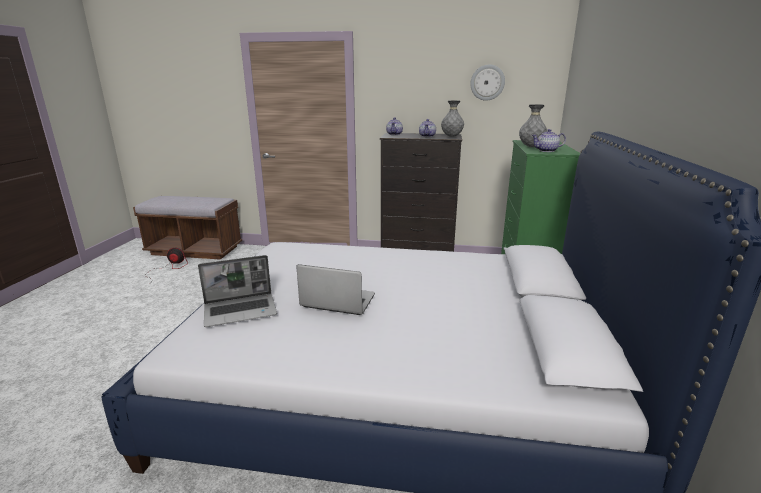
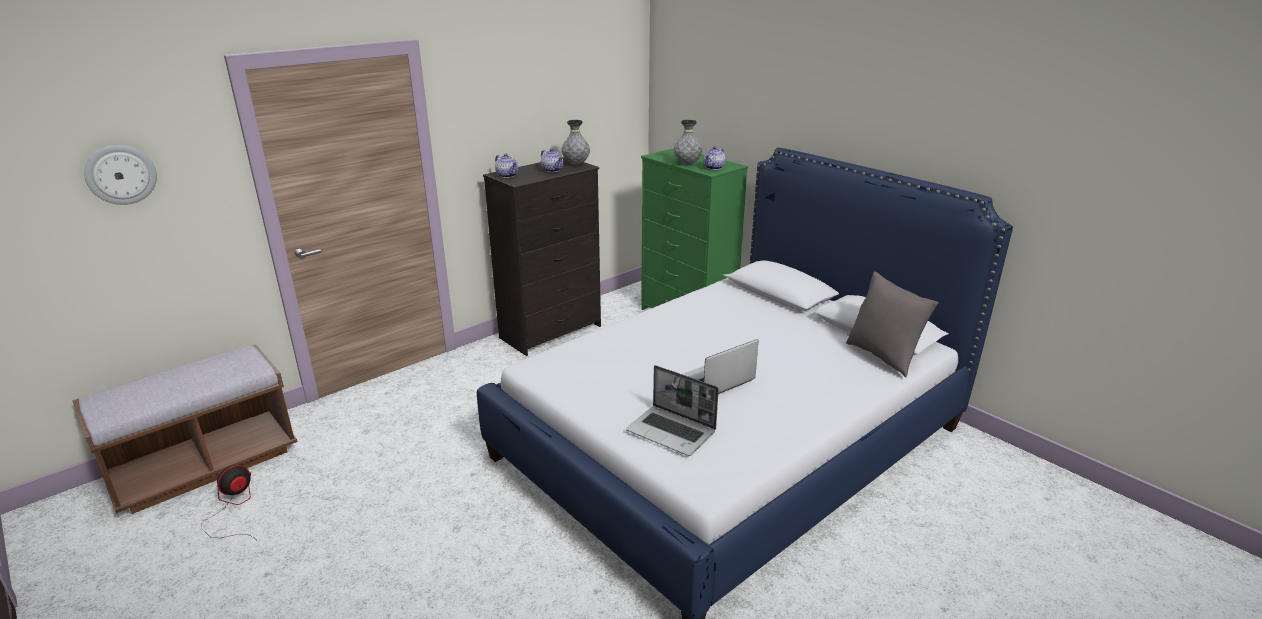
camera: 50 degrees left, 5 degrees up
laptop [198,255,277,327] -> laptop turned 105 degrees clockwise [626,365,719,456]
wall clock [470,64,505,101] -> wall clock moved to [84,145,157,205]
none -> grey pillow [846,271,939,378]

